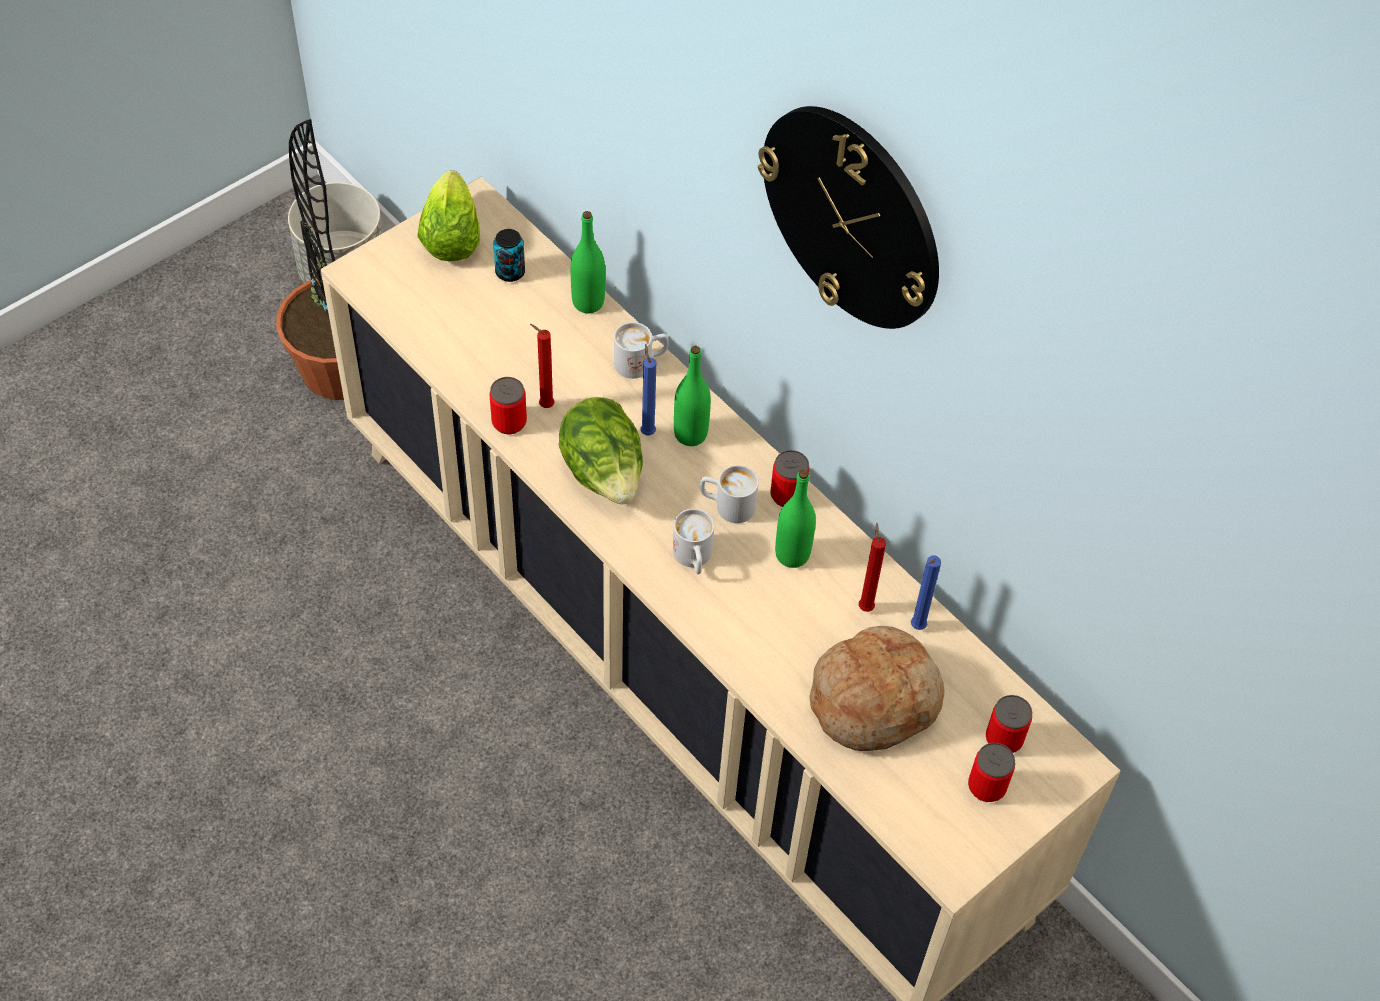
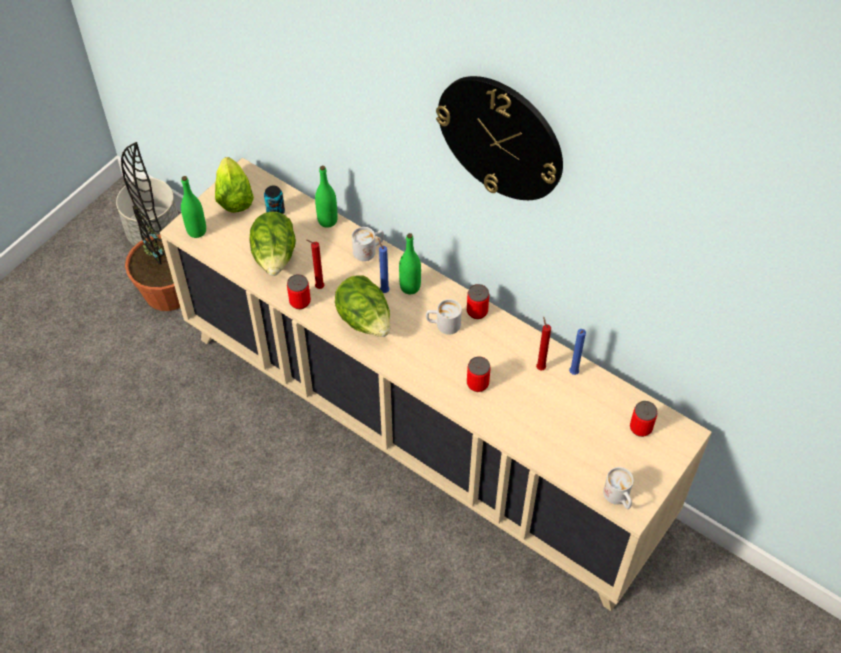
camera: 10 degrees left, 0 degrees up
white mug [673,509,714,574] -> white mug moved to [603,467,634,509]
green bottle [775,470,816,568] -> green bottle moved to [181,176,206,238]
bread [809,626,945,751] -> none
can [968,743,1015,802] -> can moved to [467,356,491,392]
none -> lettuce [249,212,296,276]

